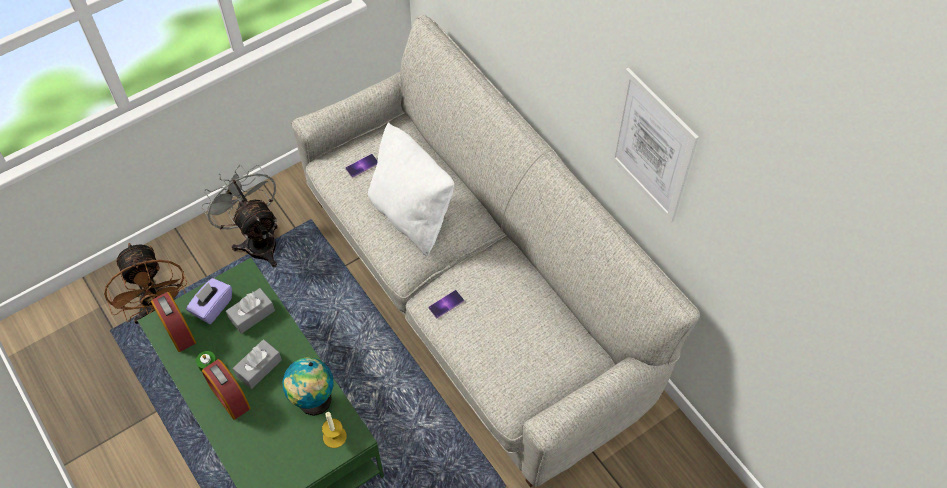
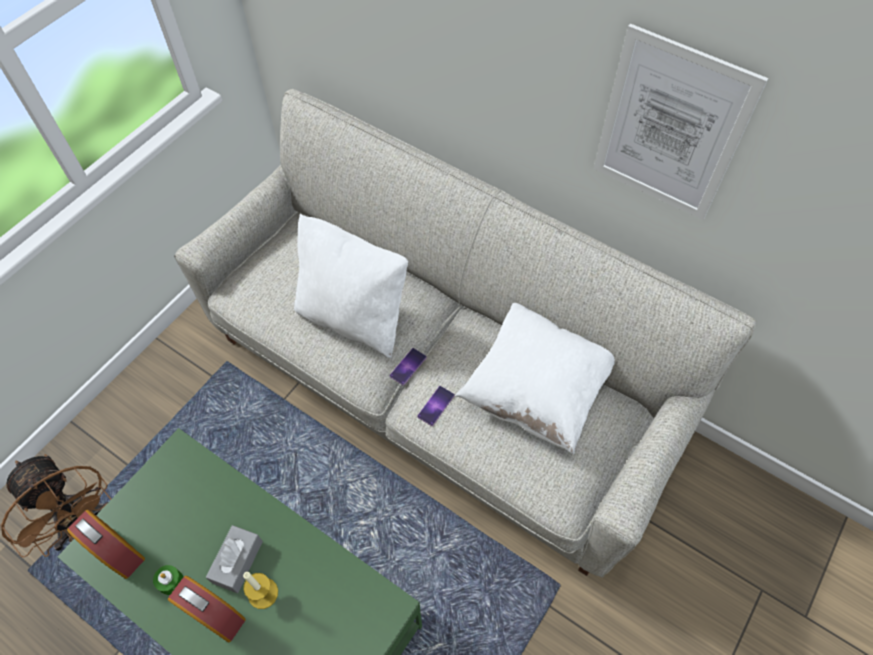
camera: 20 degrees left, 0 degrees up
purple tissue box [186,278,232,324] -> none
grey fan [201,164,278,267] -> none
grey tissue box [226,288,275,334] -> none
globe [282,358,334,416] -> none
candle [322,412,347,448] -> candle moved to [243,572,278,609]
phone [345,154,378,178] -> phone moved to [390,348,427,385]
none -> white pillow [455,303,615,454]

